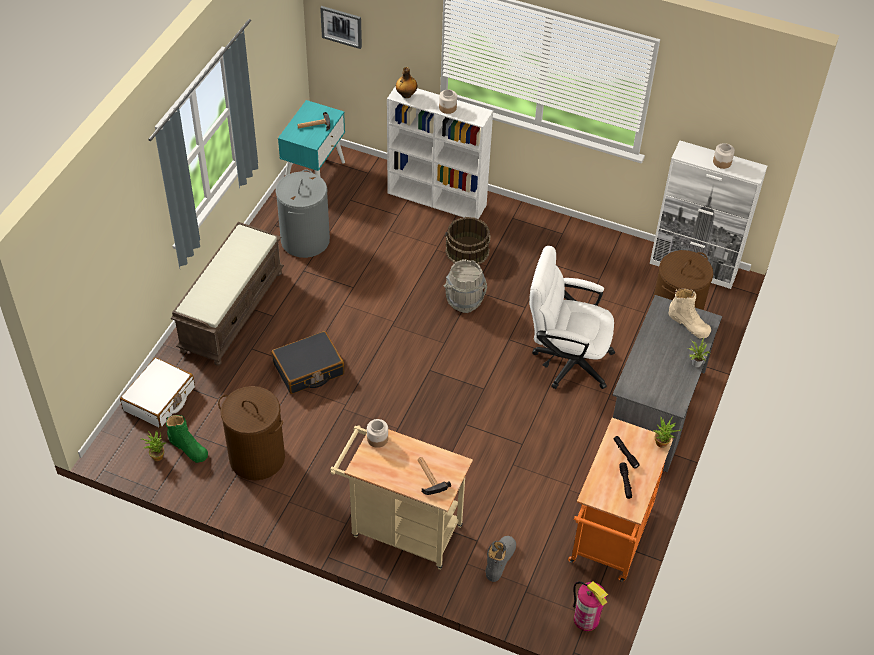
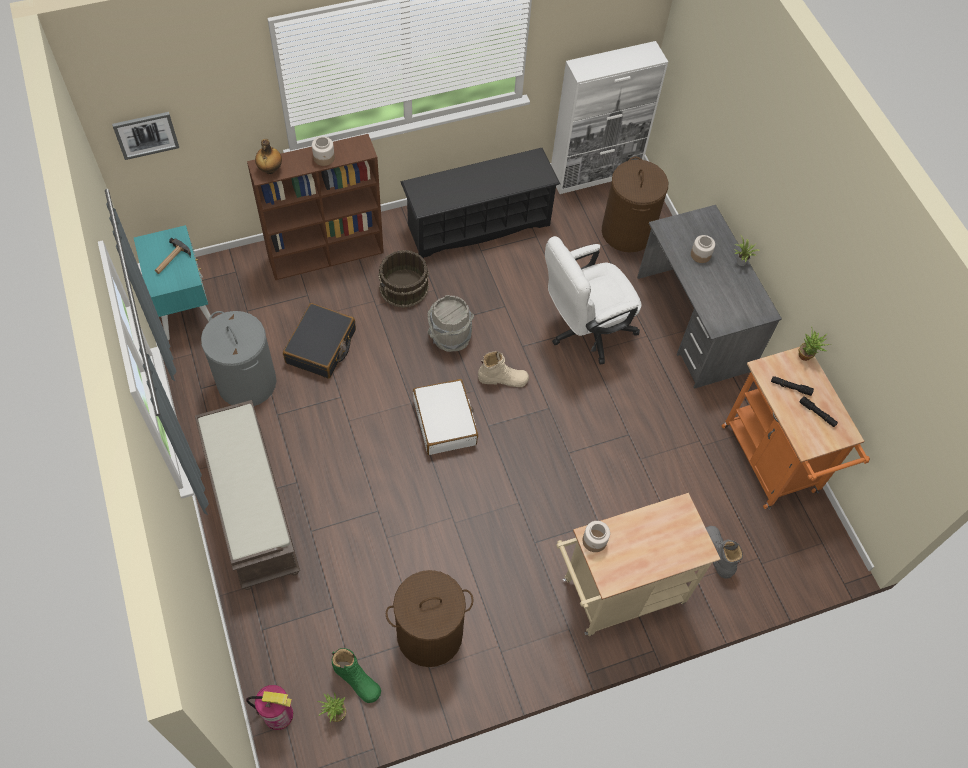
camera: 45 degrees left, 10 degrees up
white suitcase [120,357,195,428] -> white suitcase moved to [413,379,478,455]
green boot [166,415,208,463] -> green boot turned 45 degrees clockwise [332,648,381,703]
black suitcase [271,331,344,394] -> black suitcase moved to [283,303,356,378]
white bookcase [387,86,493,219] -> brown bookcase [247,134,384,280]
hammer [418,457,451,495] -> none
fire extinguisher [573,581,608,631] -> fire extinguisher moved to [246,685,293,730]
beige boot [669,288,711,339] -> beige boot moved to [478,351,529,387]
jar [713,143,735,169] -> jar moved to [691,235,715,263]
none -> black shoe rack [401,148,560,258]

